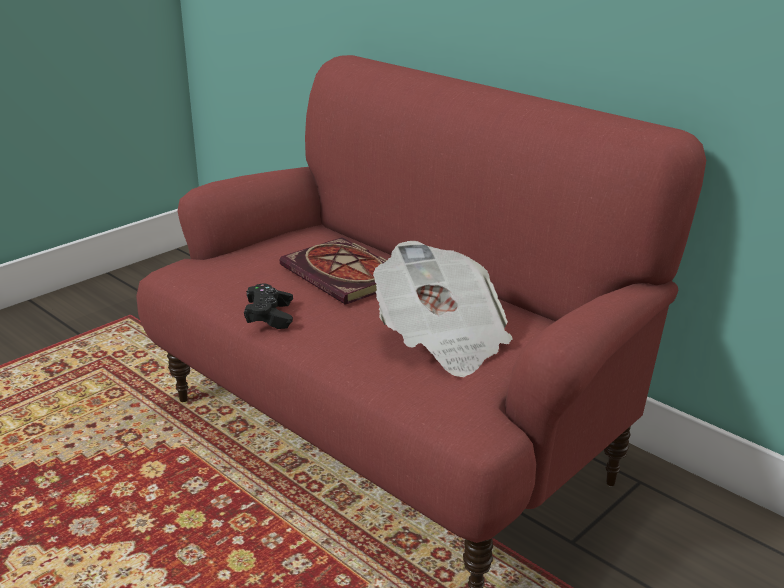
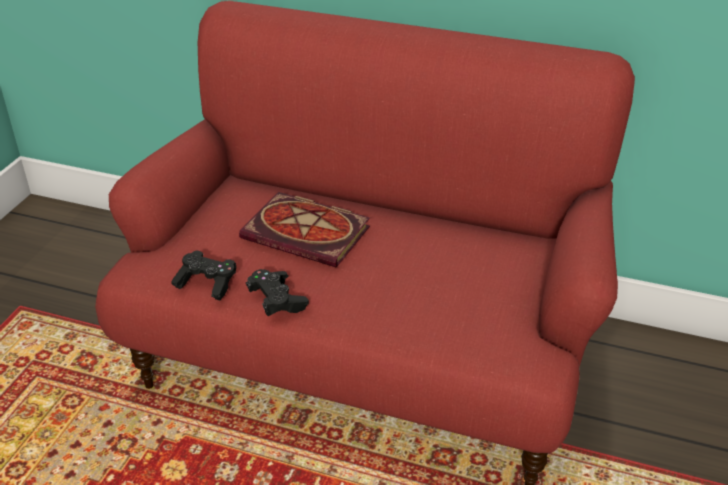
camera: 25 degrees left, 10 degrees up
newspaper [373,241,512,377] -> none
none -> black game controller [171,251,237,300]

